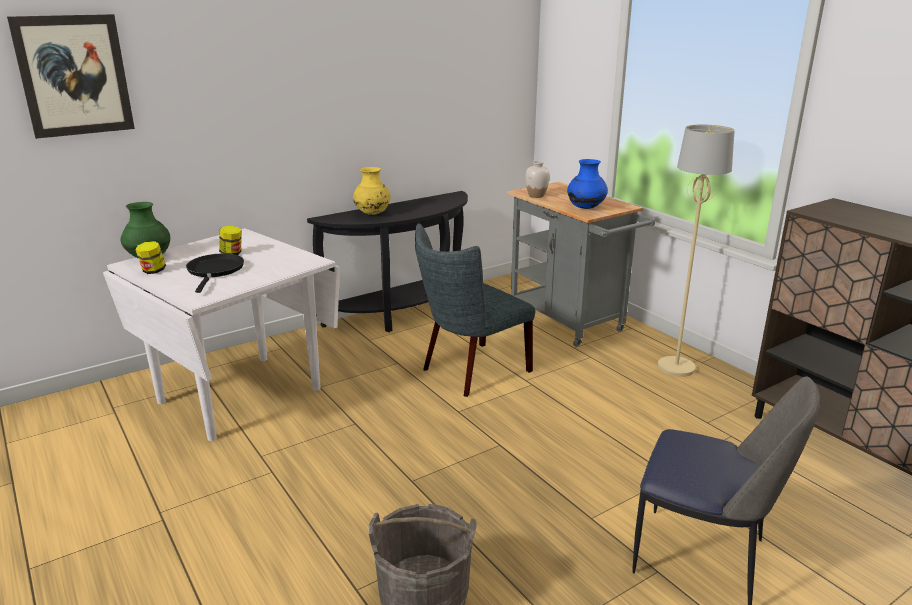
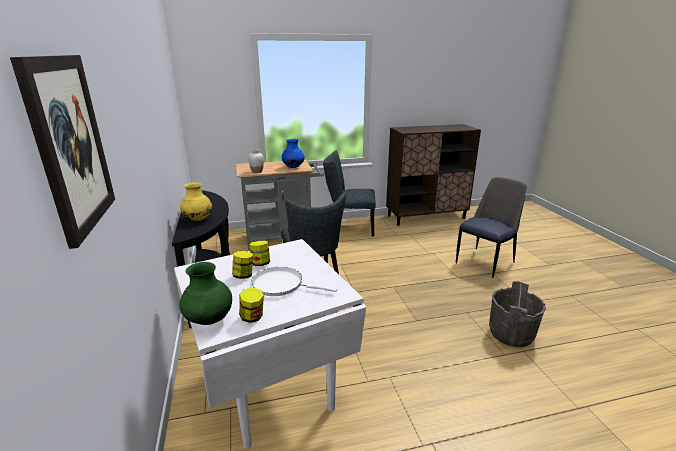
camera: 70 degrees left, 0 degrees up
black frying pan [186,253,244,293] -> white frying pan [251,267,337,296]
beige floor lamp [658,125,735,377] -> grey chair [323,151,376,237]
none -> jar [250,241,270,266]

